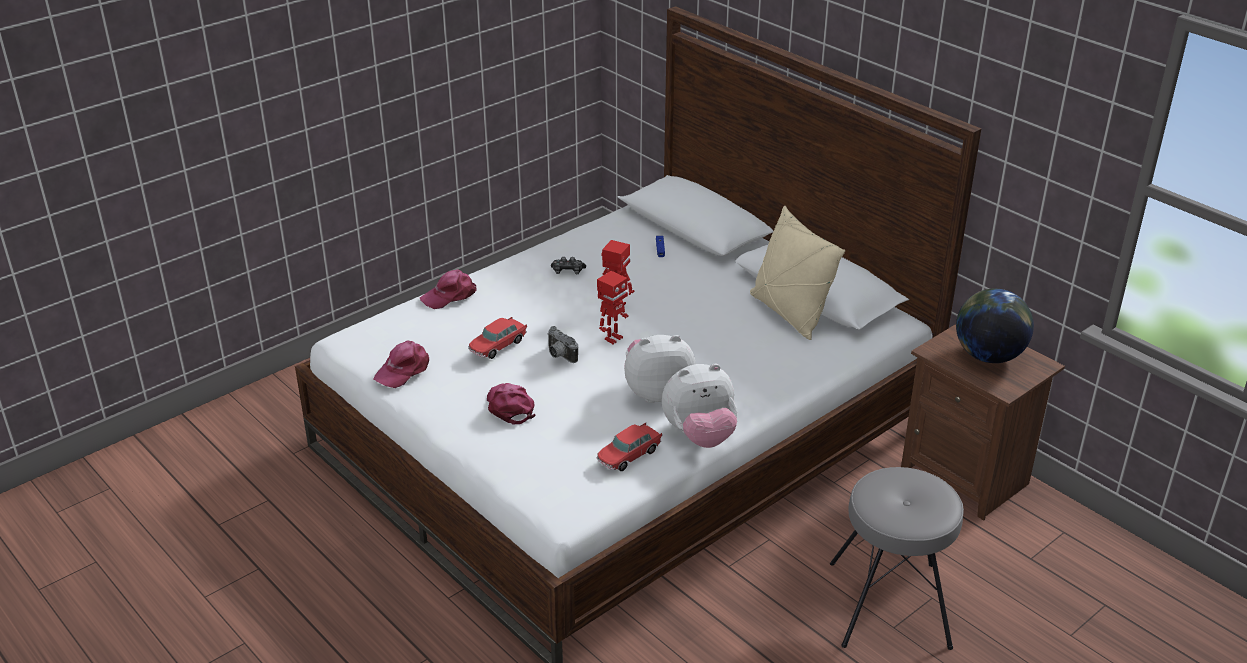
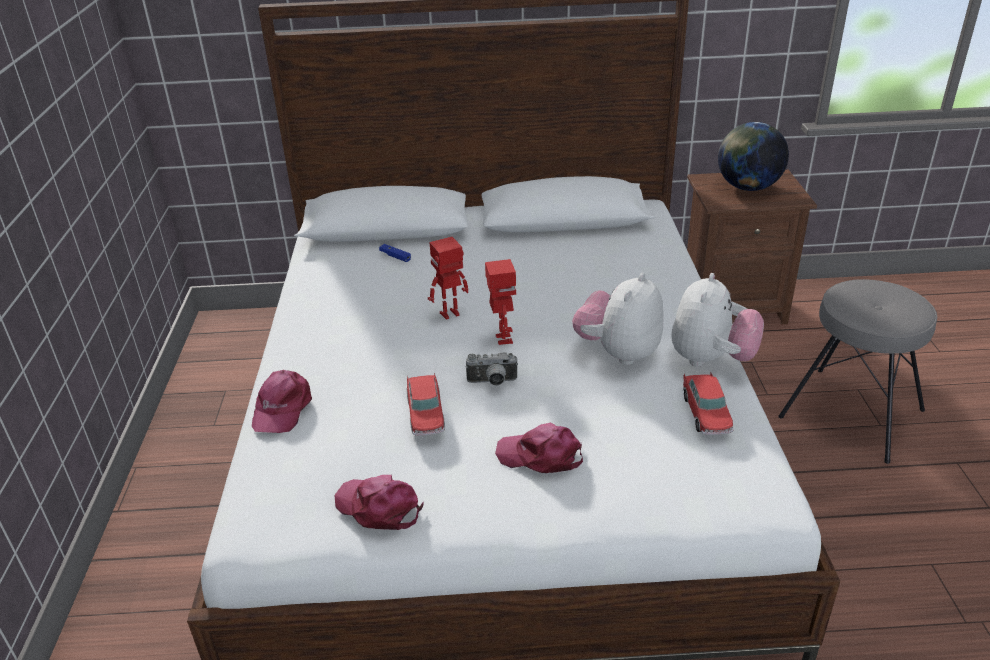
camera: 50 degrees left, 0 degrees up
pink cap [373,340,429,388] -> pink cap turned 135 degrees clockwise [334,475,424,530]
game controller [551,257,586,274] -> none
beige pillow [750,206,845,340] -> none

